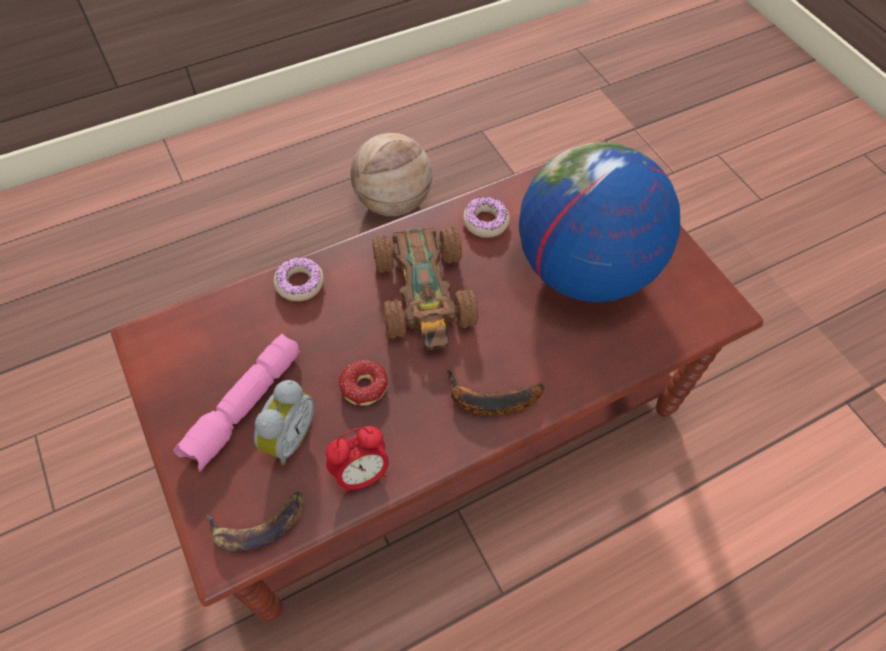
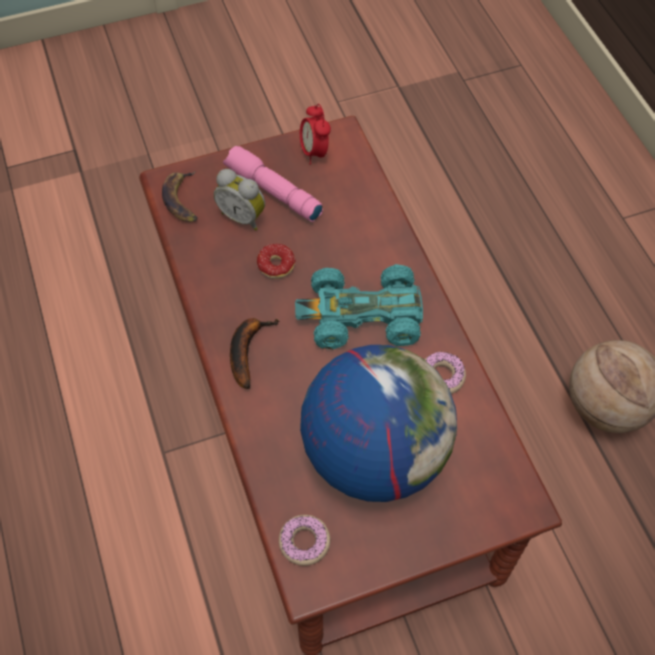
camera: 100 degrees right, 0 degrees up
donut [274,258,324,301] -> donut moved to [279,515,330,566]
alarm clock [326,426,389,495] -> alarm clock moved to [300,104,331,165]
brown toy car [372,226,478,350] -> turquoise toy car [295,264,423,349]

